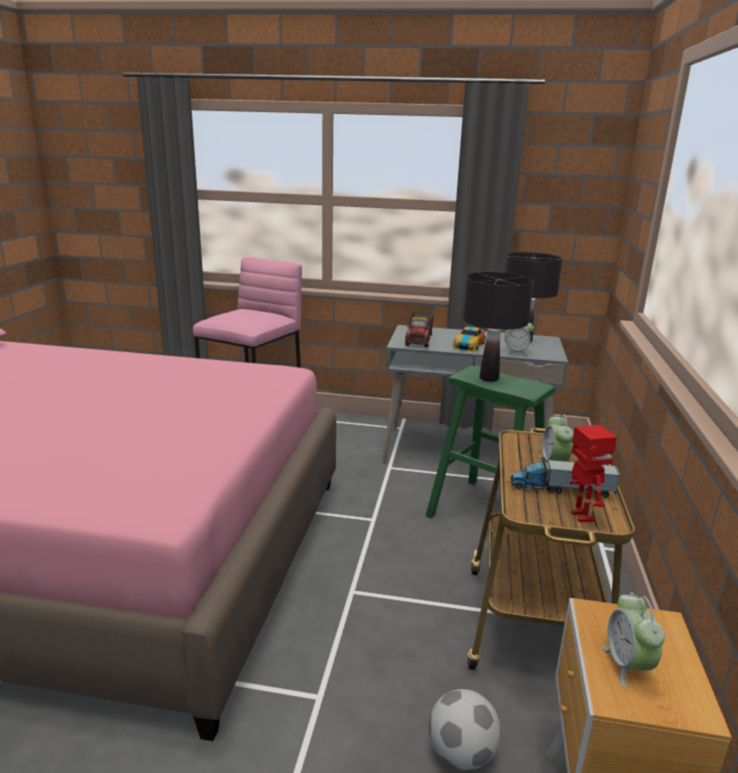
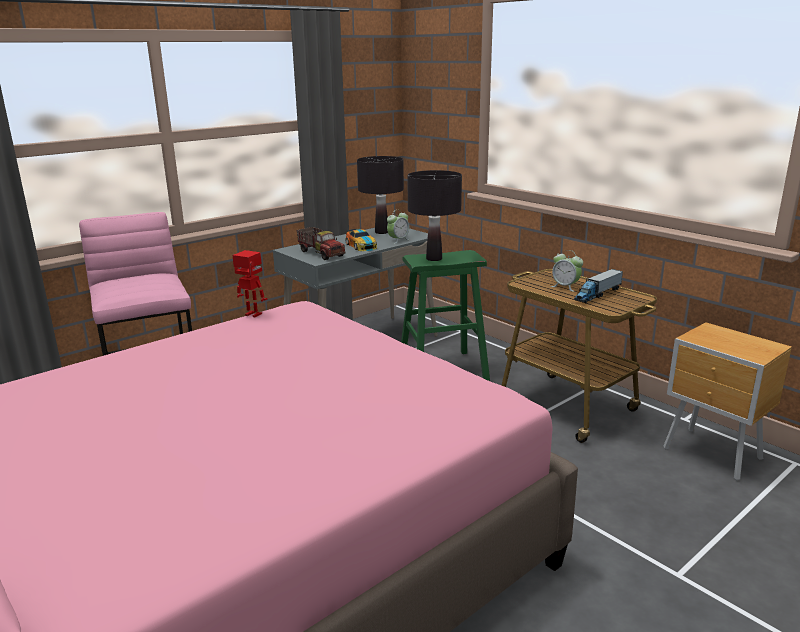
camera: 50 degrees left, 0 degrees up
football [429,689,501,770] -> none
toy robot [570,425,617,522] -> toy robot moved to [233,250,268,317]
alarm clock [602,592,665,688] -> none

